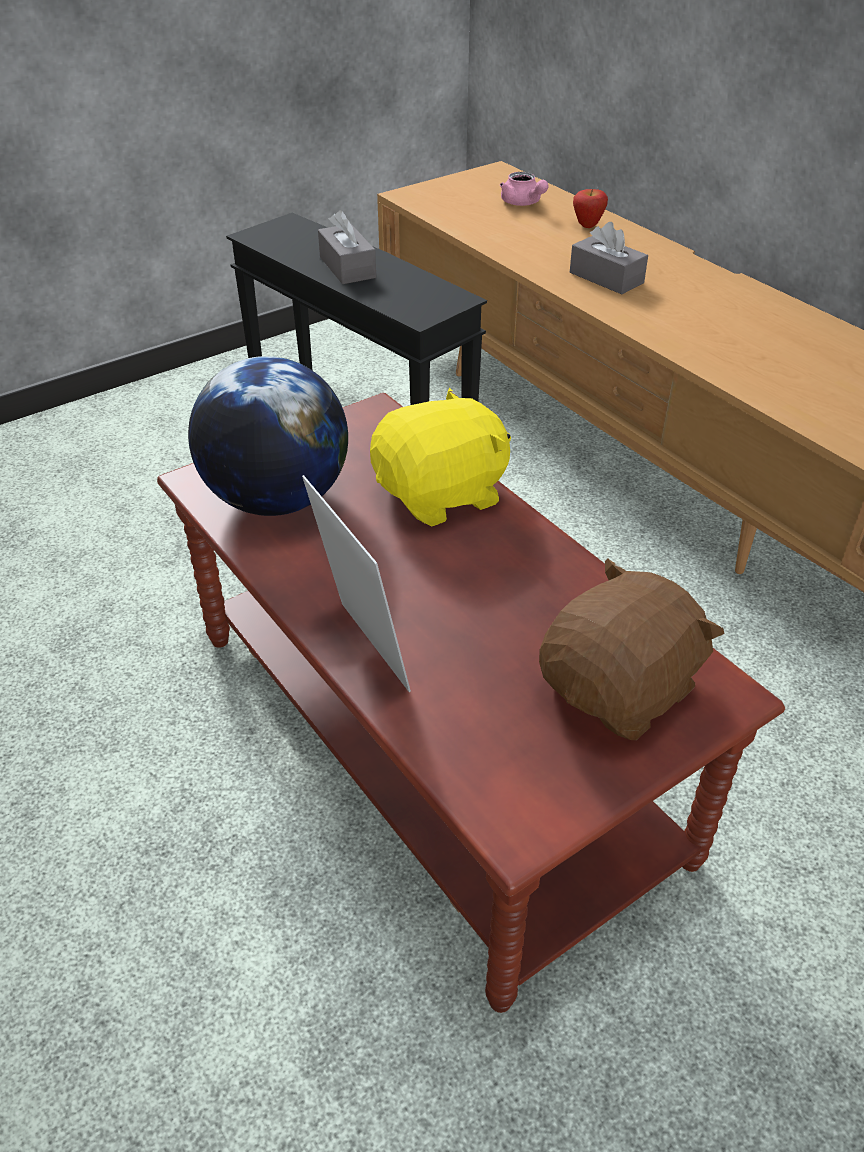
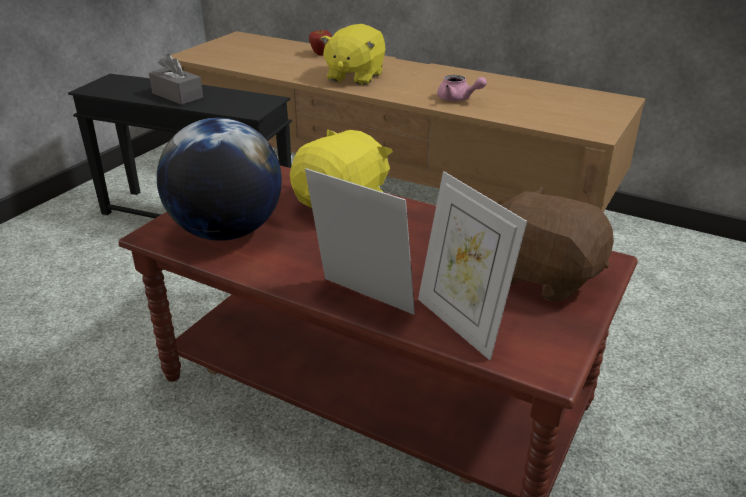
camera: 25 degrees left, 10 degrees down
pink teapot [500,172,549,206] -> pink teapot moved to [437,75,487,101]
brown plush toy [539,559,725,740] -> brown plush toy turned 75 degrees counterclockwise [501,186,614,303]
grey tissue box [570,222,648,294] -> yellow plush toy [320,24,386,85]
none -> picture frame [418,171,527,360]

